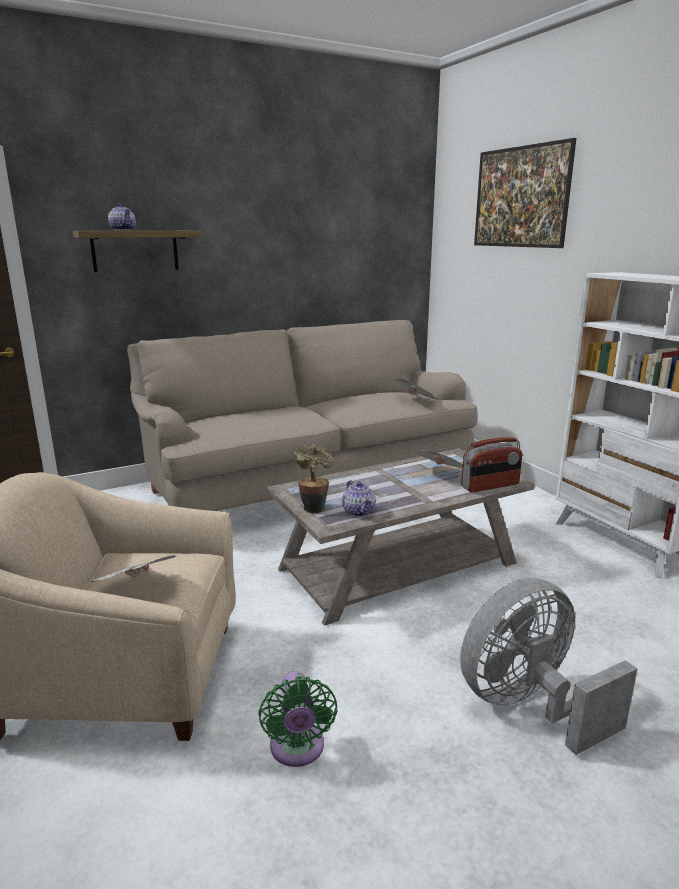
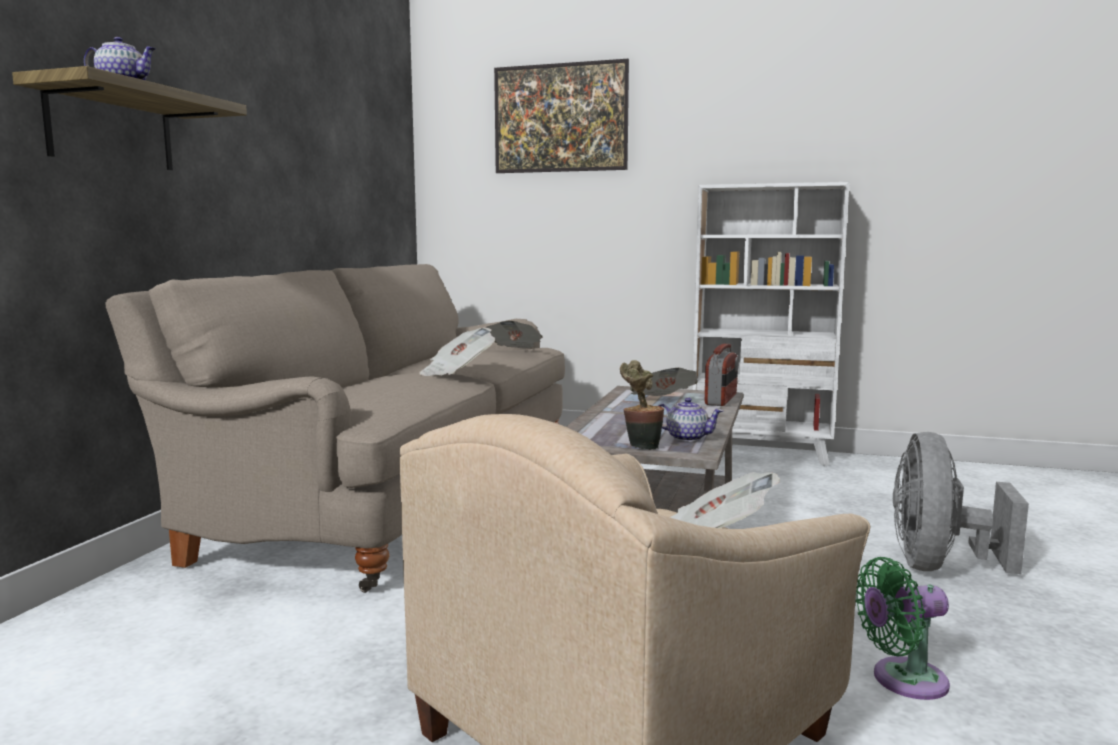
camera: 45 degrees left, 10 degrees down
green fan [258,671,338,767] -> green fan turned 135 degrees clockwise [855,557,950,700]
none -> newspaper [419,328,495,376]

